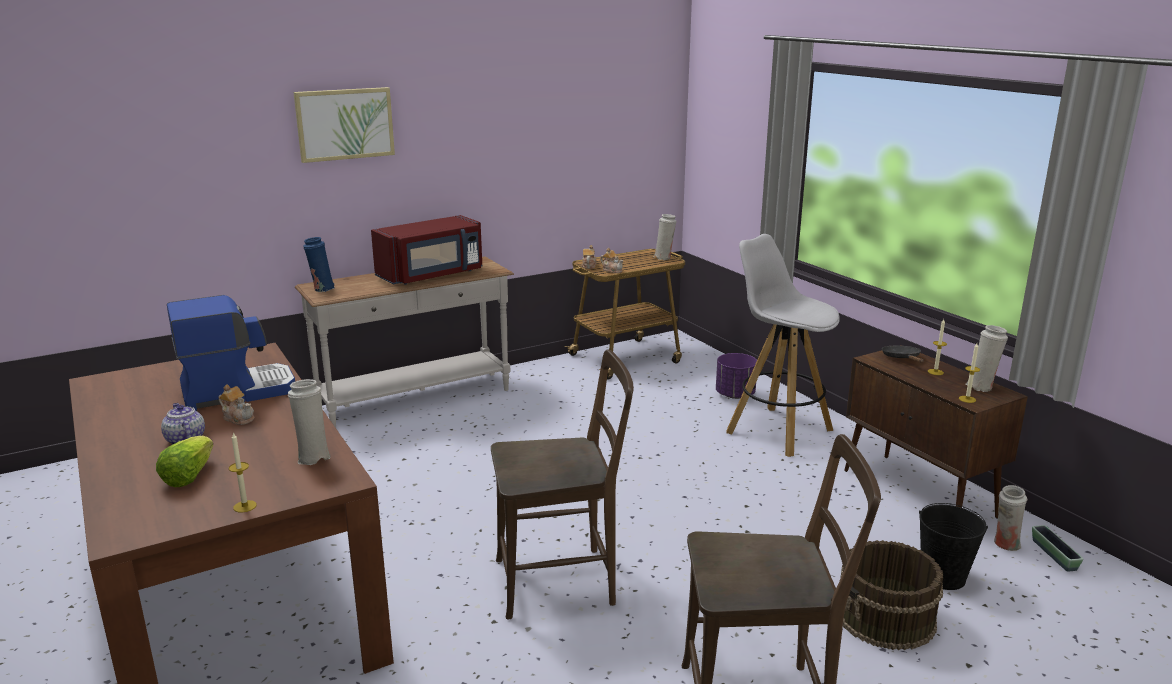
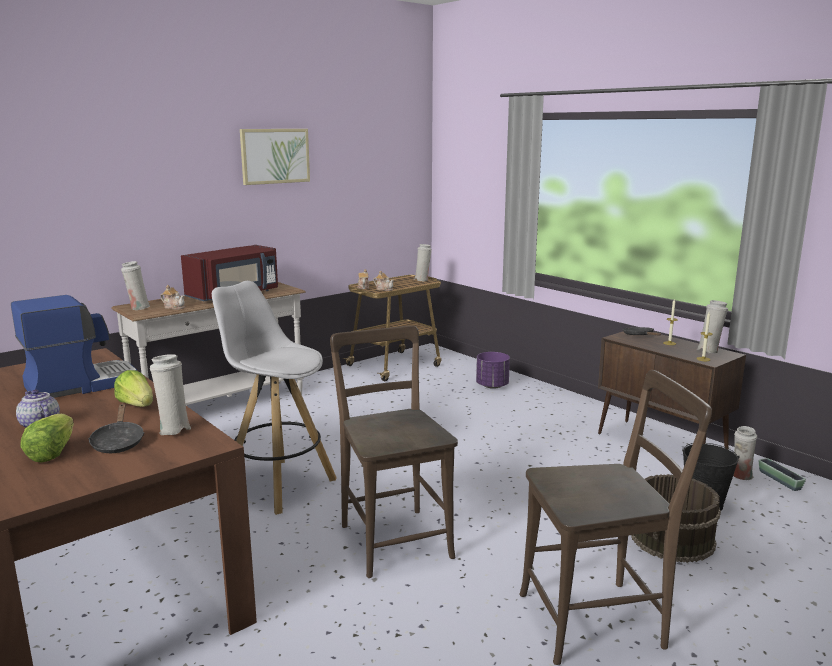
camera: 10 degrees left, 5 degrees down
teapot [219,384,254,425] -> teapot moved to [160,285,185,309]
candle [229,432,257,513] -> none
picture [294,87,395,163] -> picture moved to [240,129,310,185]
blue vase [304,237,334,292] -> white vase [121,261,150,310]
brown chair [491,349,634,619] -> brown chair turned 90 degrees counterclockwise [330,325,458,578]
white stool [726,234,840,457] -> white stool moved to [212,281,337,515]
none -> black frying pan [88,404,145,453]
none -> lettuce [114,370,153,407]

